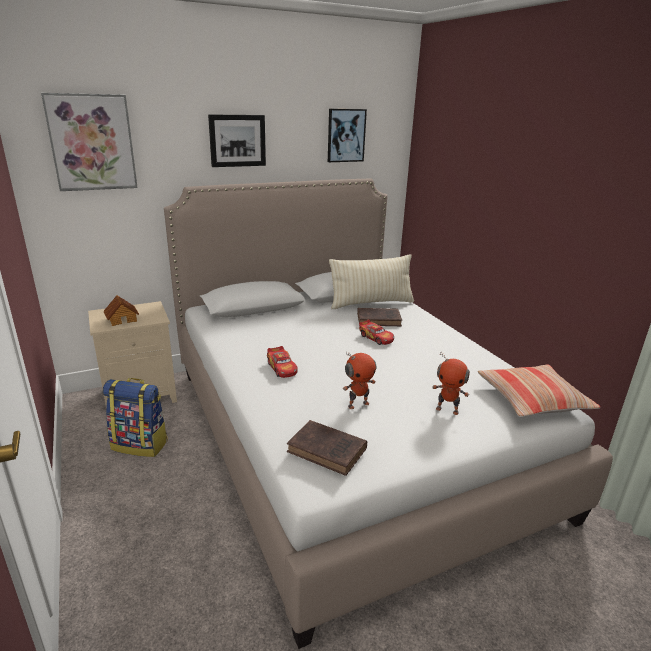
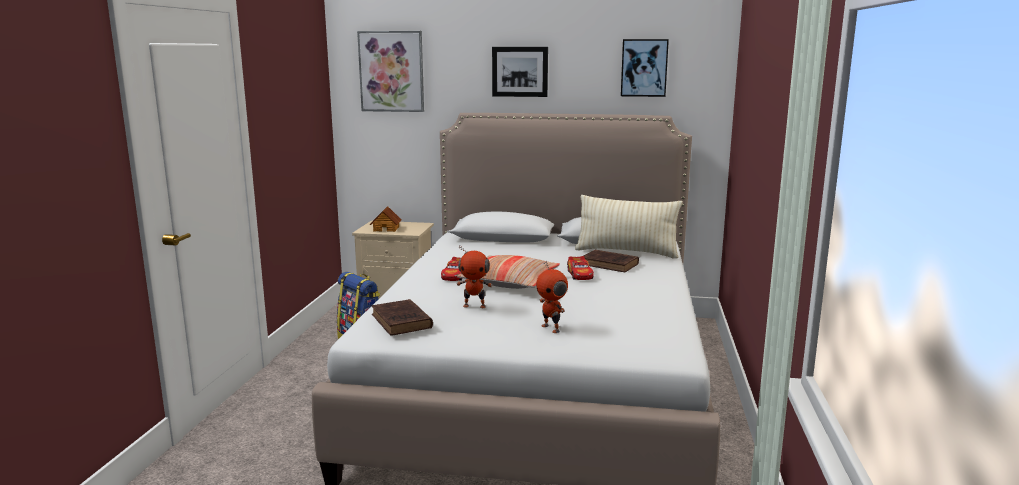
camera: 35 degrees right, 10 degrees down
pillow [478,364,600,417] -> pillow moved to [457,255,560,289]

